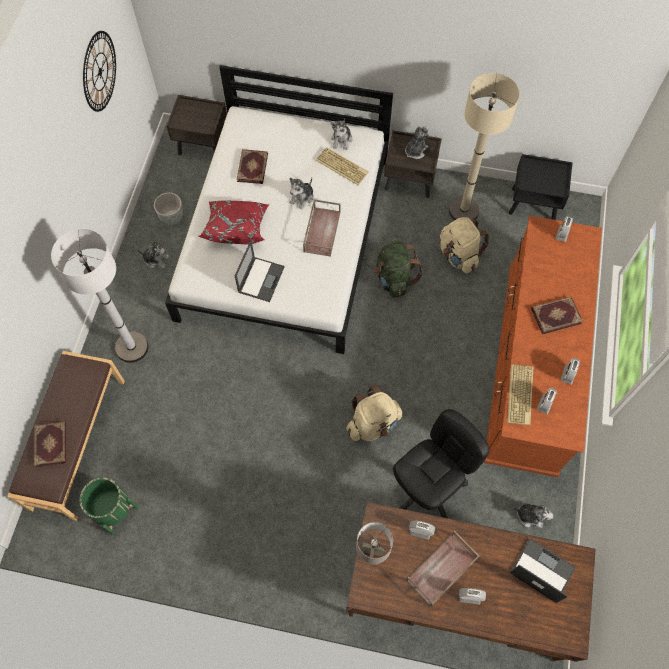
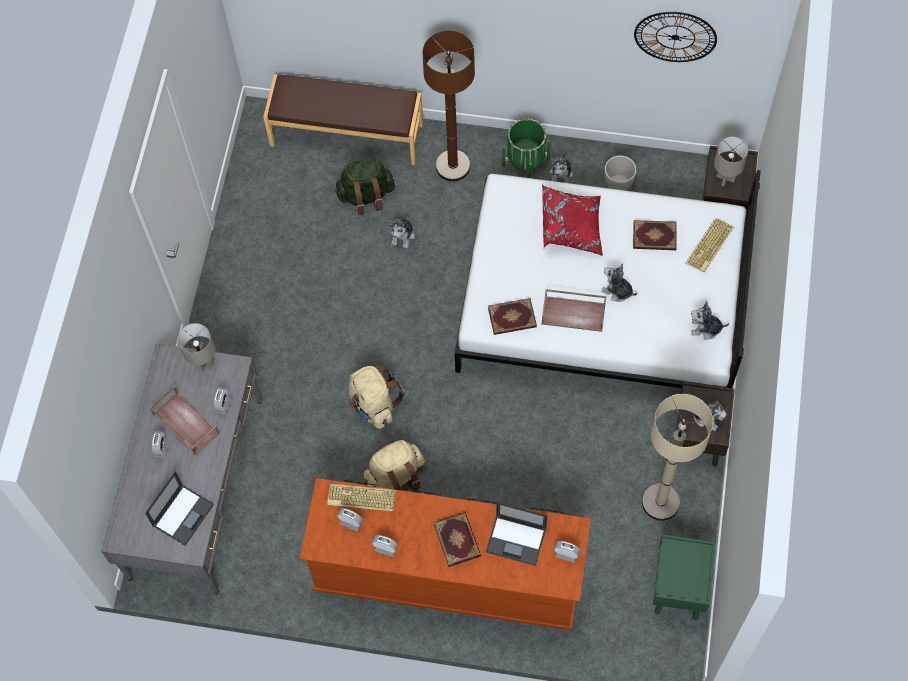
camera: 90 degrees right, 0 degrees up
book [34,421,66,467] -> book moved to [488,298,537,335]
white floor lamp [51,229,149,363] -> brown floor lamp [422,31,475,182]
green planter [79,477,139,535] -> green planter moved to [502,119,551,178]
laptop [235,240,285,302] -> laptop moved to [486,502,547,566]
keyboard [316,147,368,185] -> keyboard moved to [686,218,734,272]
brown desk [346,502,596,662] -> grey desk [101,344,262,595]
green backpack [374,241,423,298] -> green backpack moved to [334,158,395,215]
black office chair [393,409,489,518] -> none
beige backpack [440,217,489,274] -> beige backpack moved to [364,440,425,490]
black nightstand [509,154,573,220] -> green nightstand [653,535,716,620]
plush toy [514,504,553,528] -> plush toy moved to [388,213,415,249]
none -> grey table lamp [714,136,748,186]

